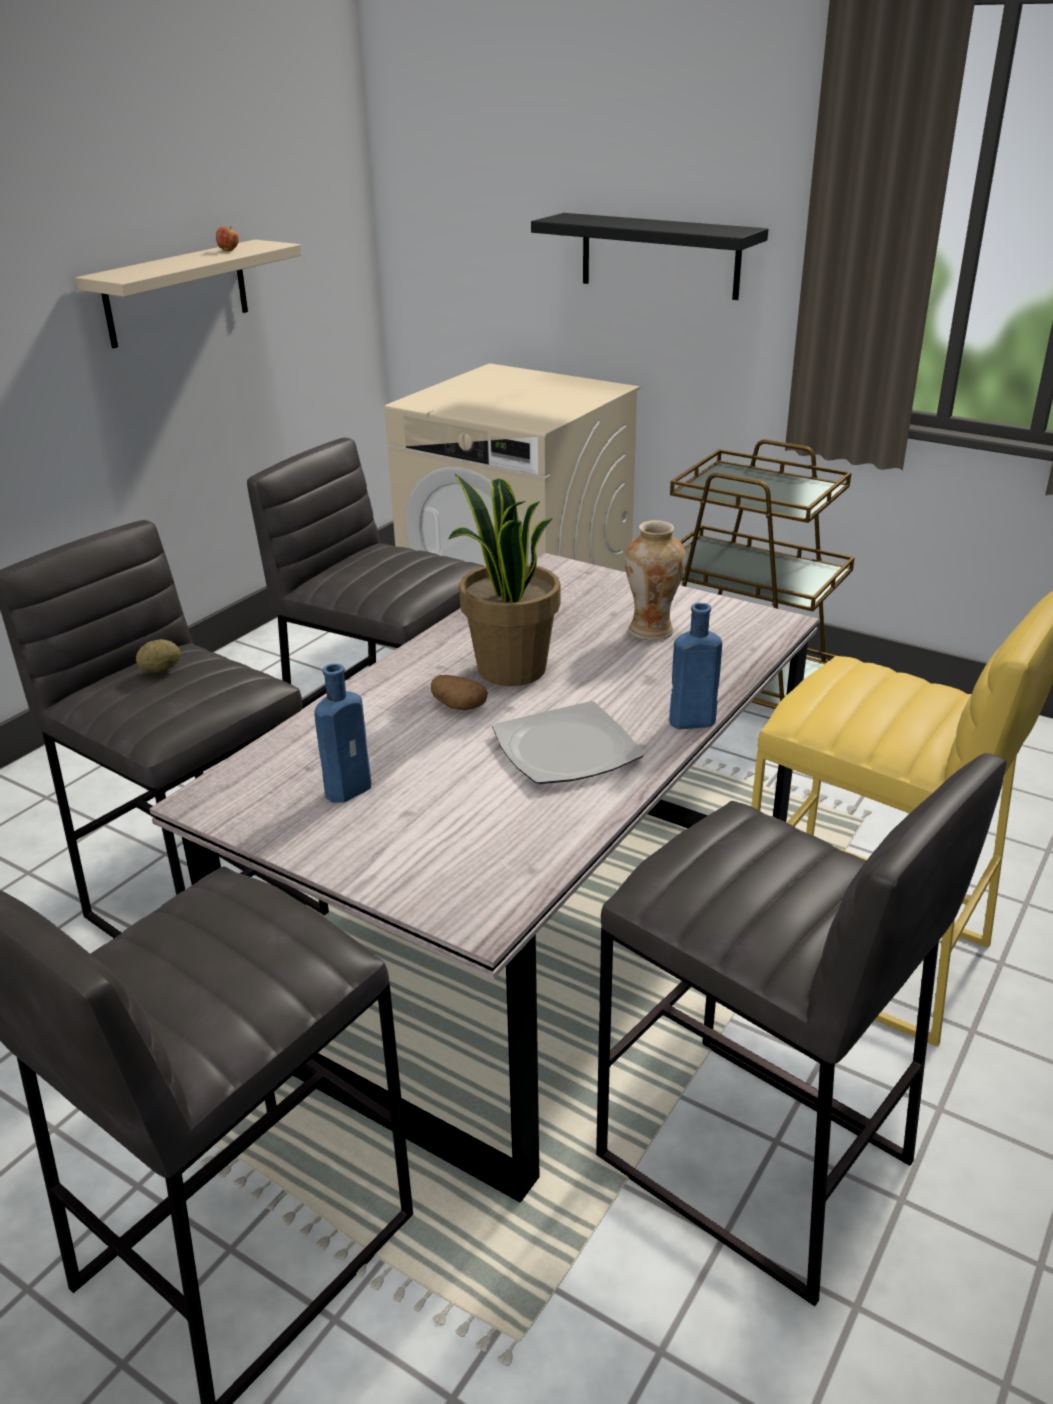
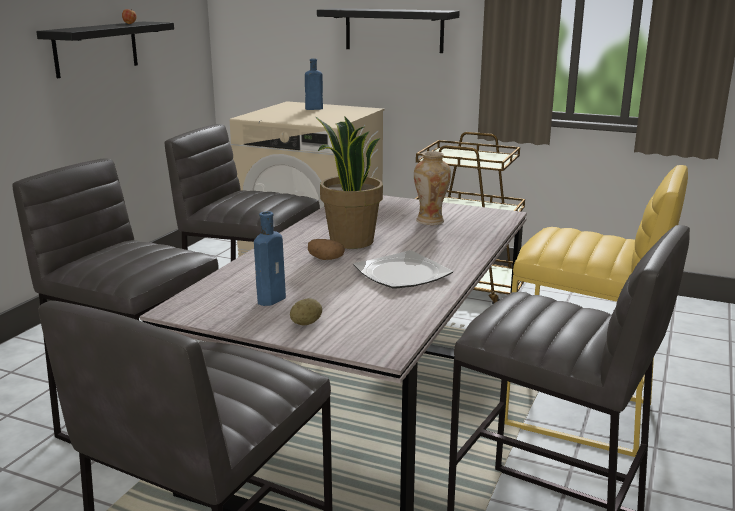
camera: 10 degrees left, 10 degrees down
beige shelf [75,240,301,348] -> black shelf [36,22,174,78]
potato [136,639,181,672] -> potato moved to [290,298,322,326]
blue bottle [669,603,722,729] -> blue bottle moved to [305,59,323,110]

